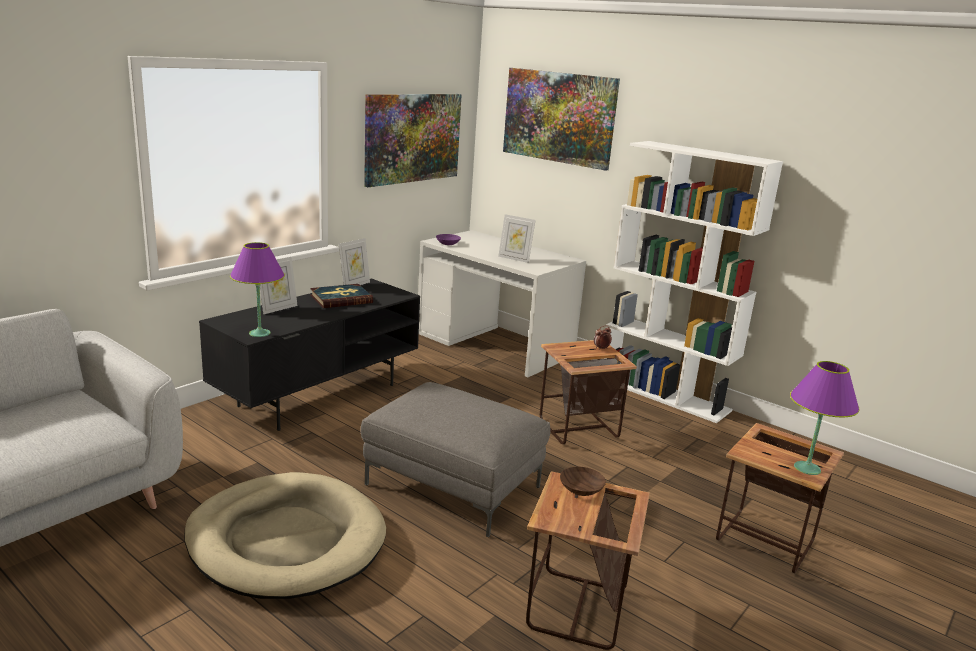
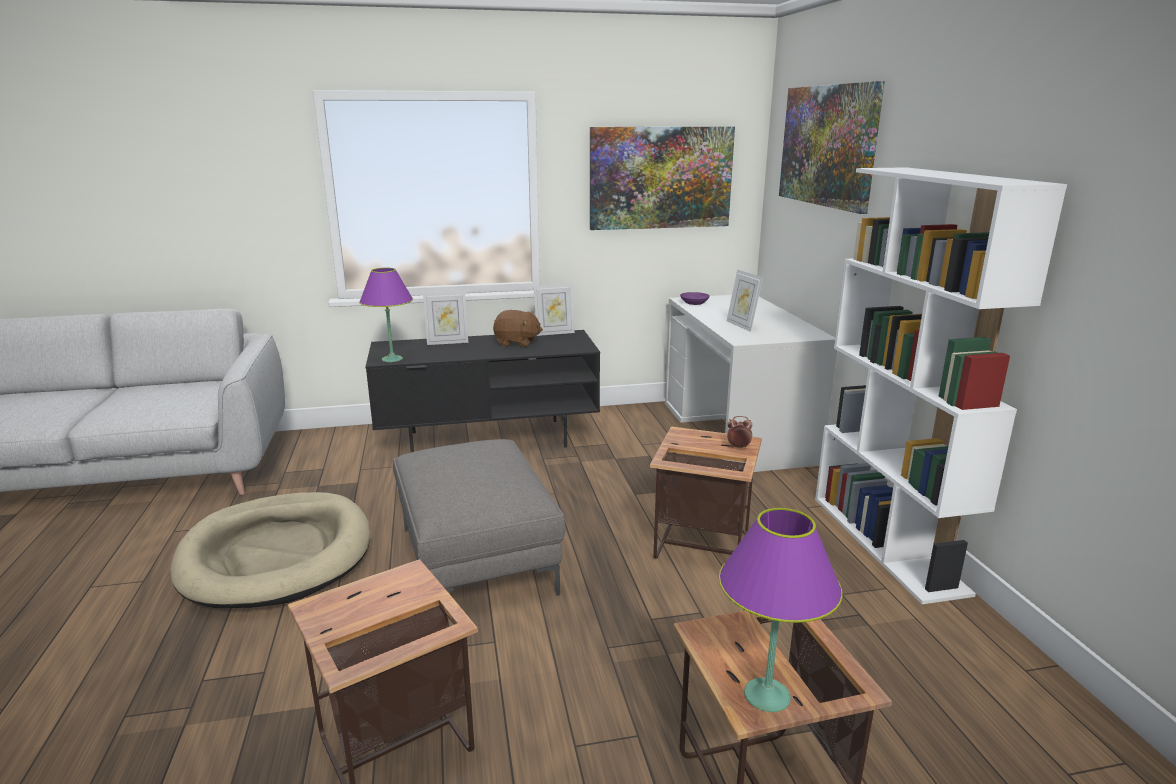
camera: 40 degrees right, 0 degrees up
book [310,284,373,308] -> brown plush toy [493,310,543,347]
brown bowl [560,467,606,496] -> none

